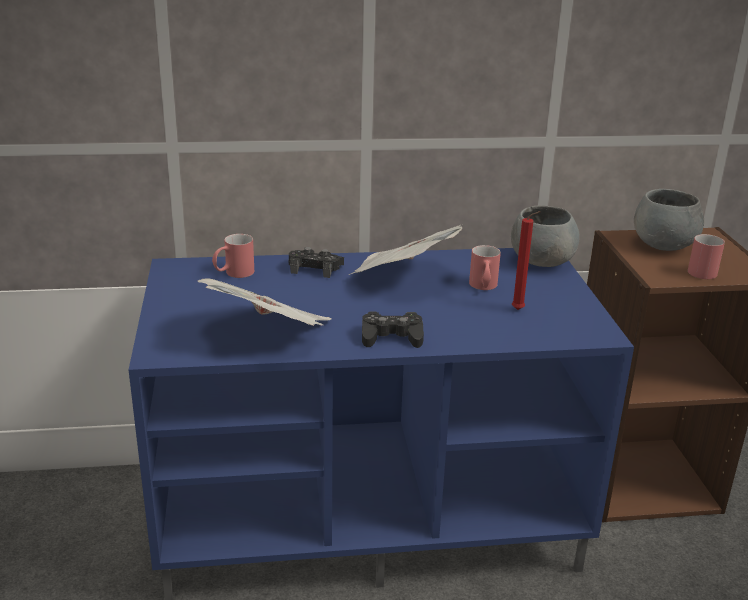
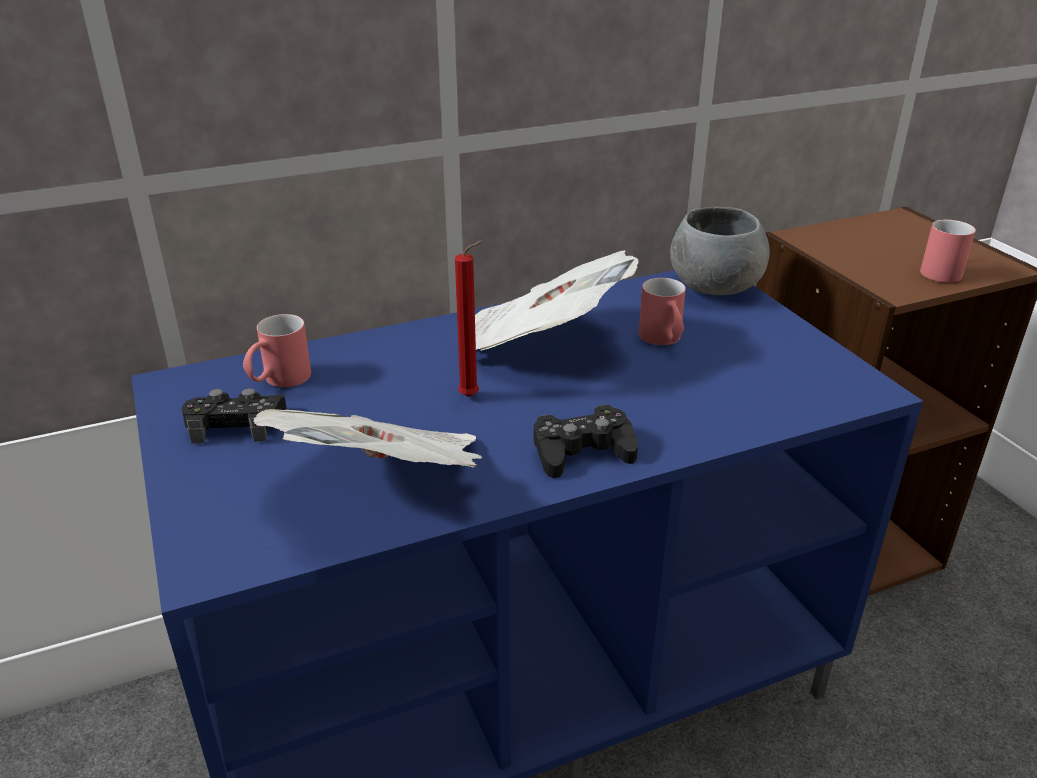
camera: 15 degrees left, 5 degrees up
black game controller [289,247,344,278] -> black game controller moved to [182,388,287,444]
red candle [512,211,541,310] -> red candle moved to [455,241,483,397]
grey bowl [634,189,704,251] -> none

